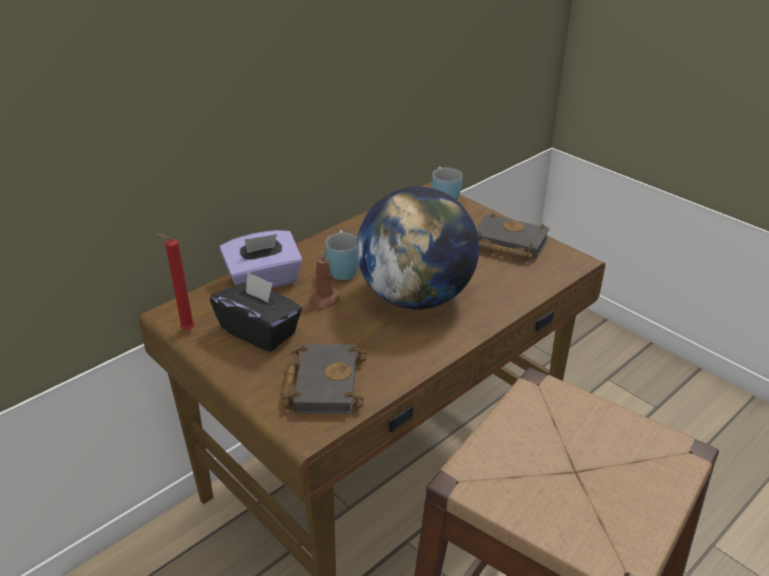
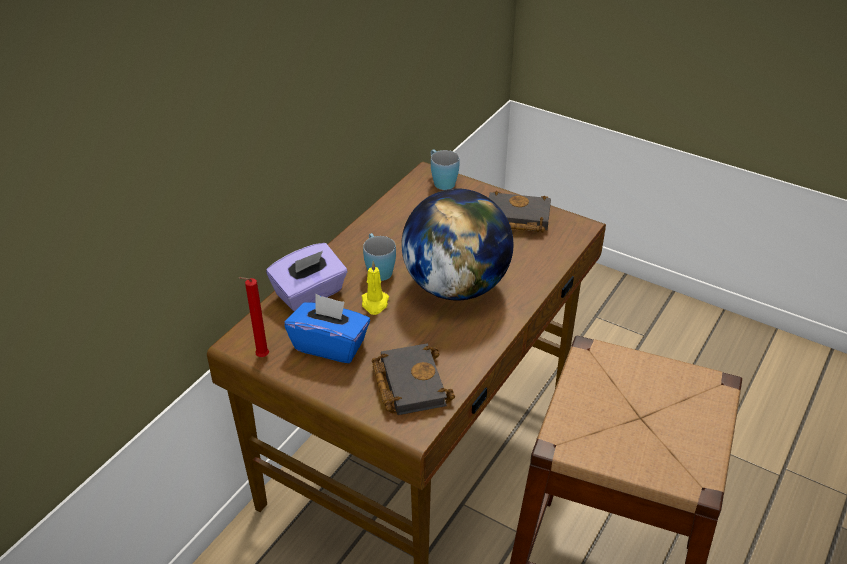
camera: 15 degrees left, 5 degrees up
black tissue box [210,272,302,352] -> blue tissue box [285,294,370,363]
brown candle [310,250,341,310] -> yellow candle [362,261,389,315]

